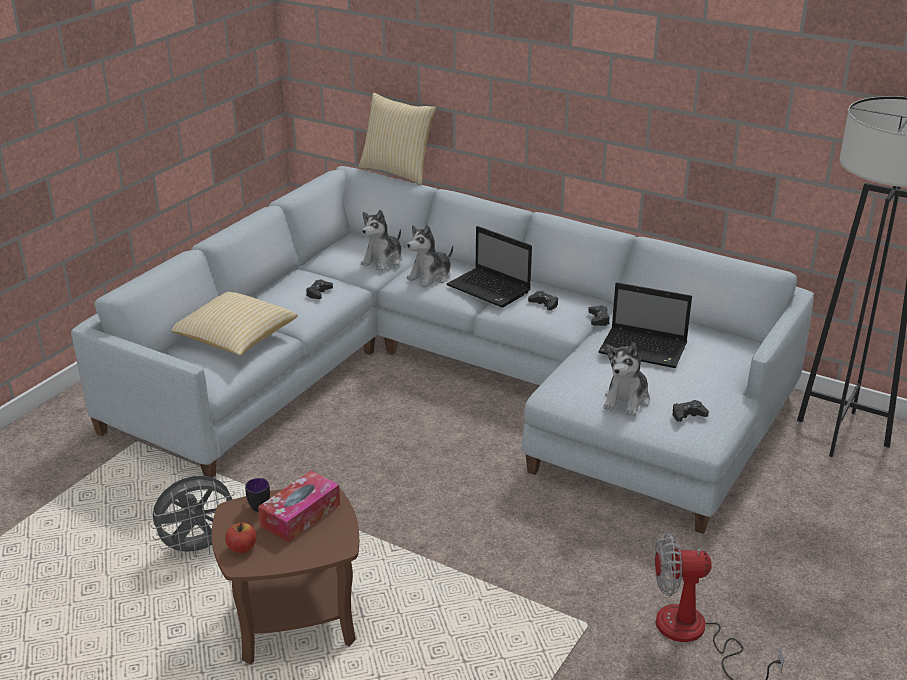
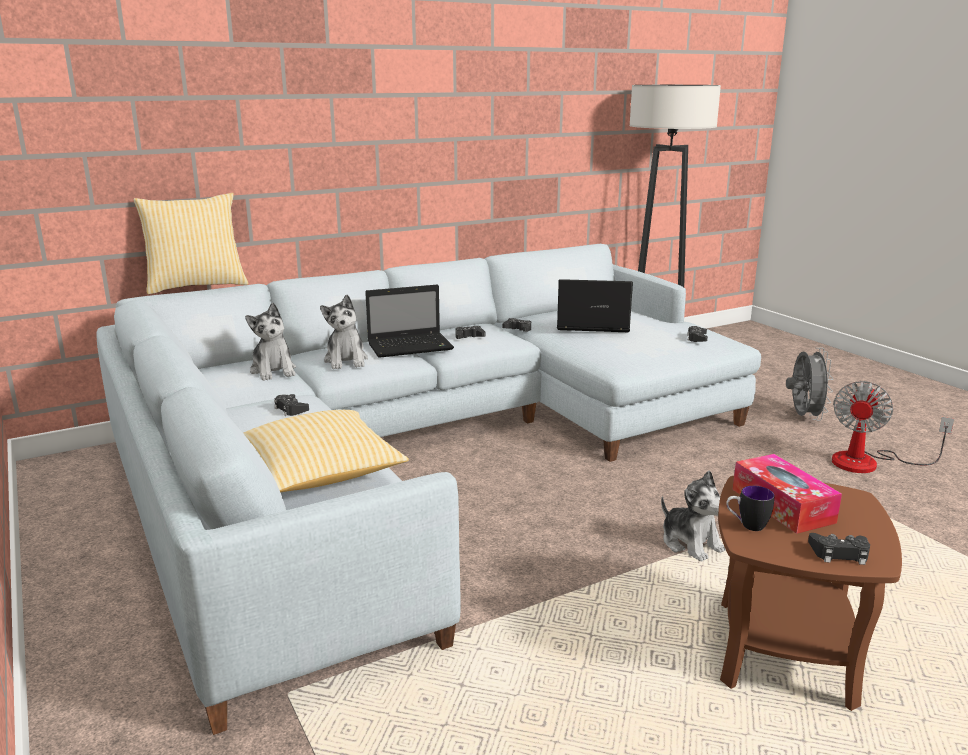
camera: 60 degrees left, 10 degrees down
grey fan [151,476,235,558] -> grey fan moved to [786,348,833,421]
apple [225,523,256,553] -> black game controller [808,533,870,565]
laptop [598,282,692,368] -> laptop turned 135 degrees counterclockwise [557,279,633,332]
plush toy [603,342,650,416] -> plush toy moved to [661,470,726,561]

